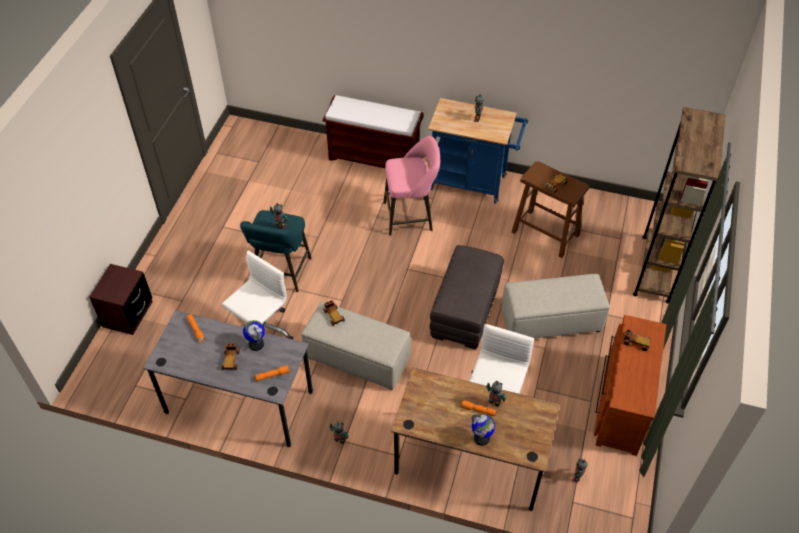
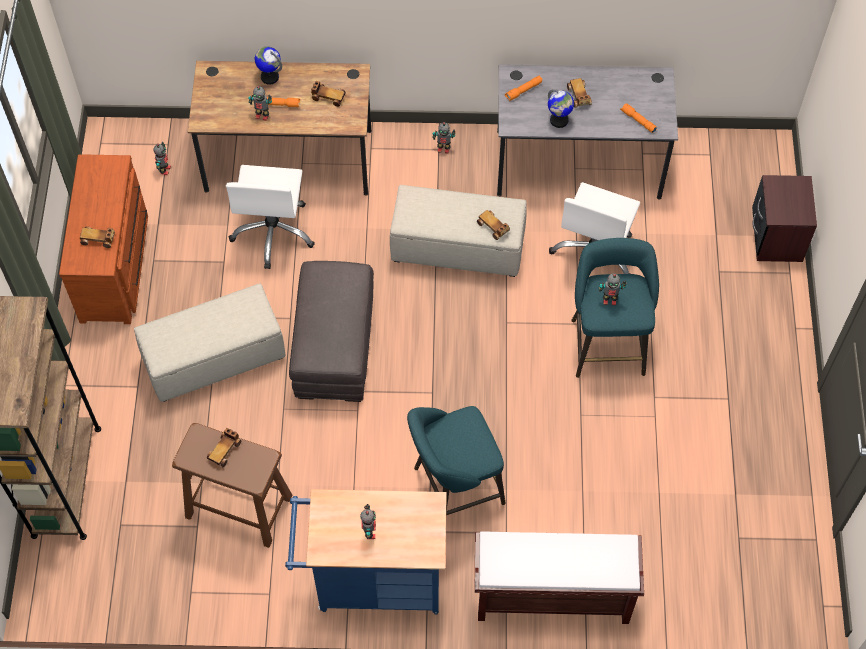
camera: 165 degrees right, 10 degrees up
pink stool [384,136,440,235] -> turquoise stool [407,406,505,515]
none -> toy car [311,81,346,107]

